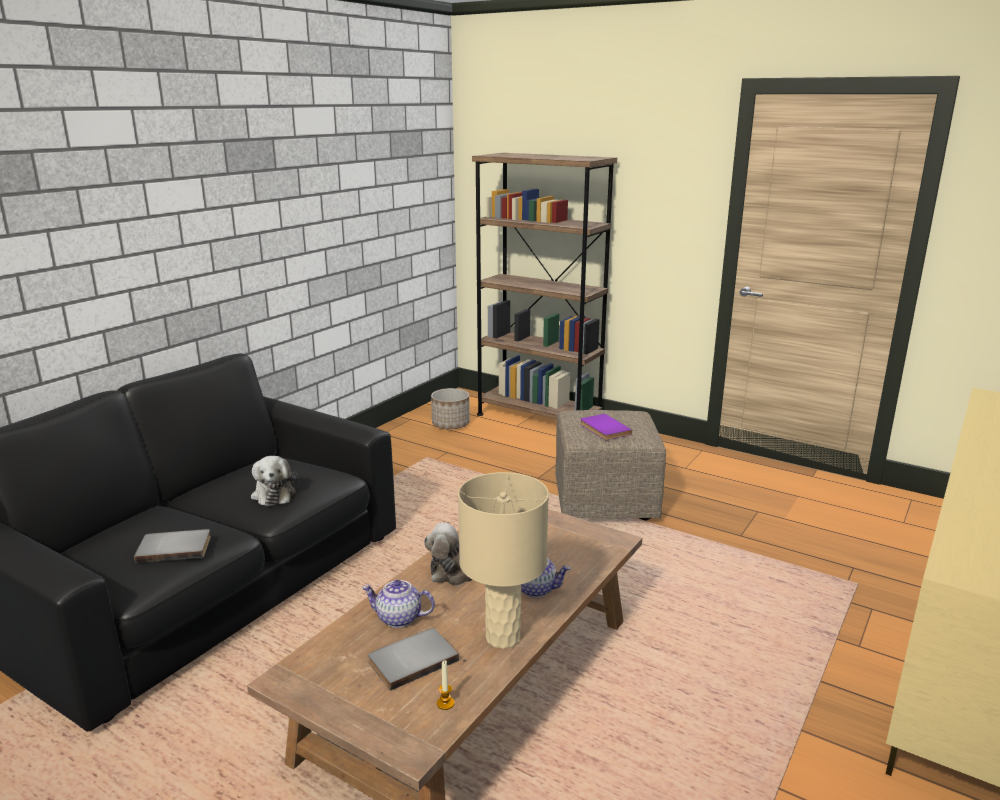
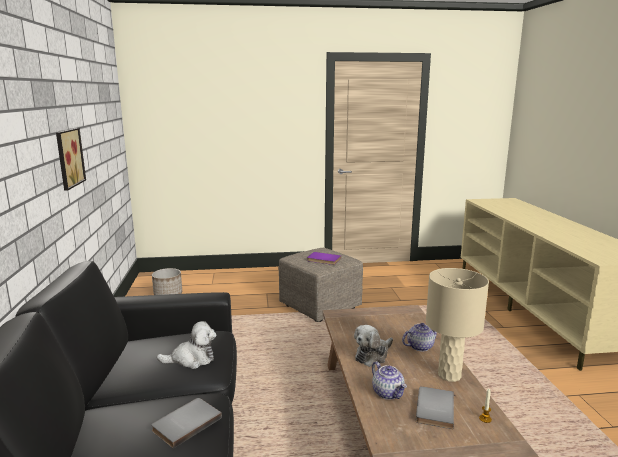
camera: 40 degrees left, 5 degrees down
plush toy [251,456,298,506] -> plush toy turned 45 degrees counterclockwise [157,321,216,369]
teapot [362,580,435,628] -> teapot turned 90 degrees counterclockwise [372,361,407,400]
brown bookcase [472,153,617,420] -> none
none -> picture [56,128,86,191]

